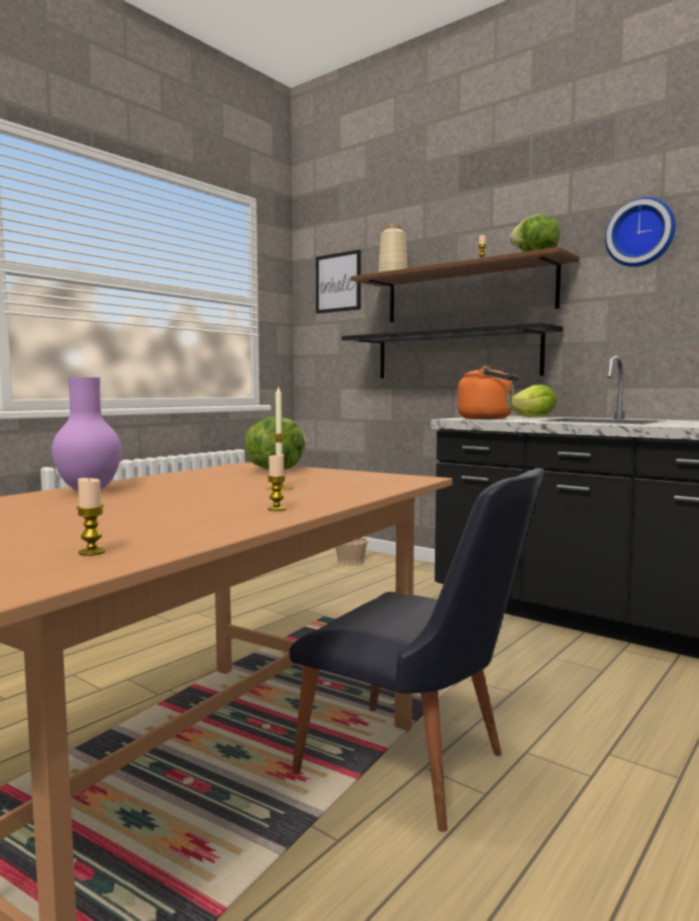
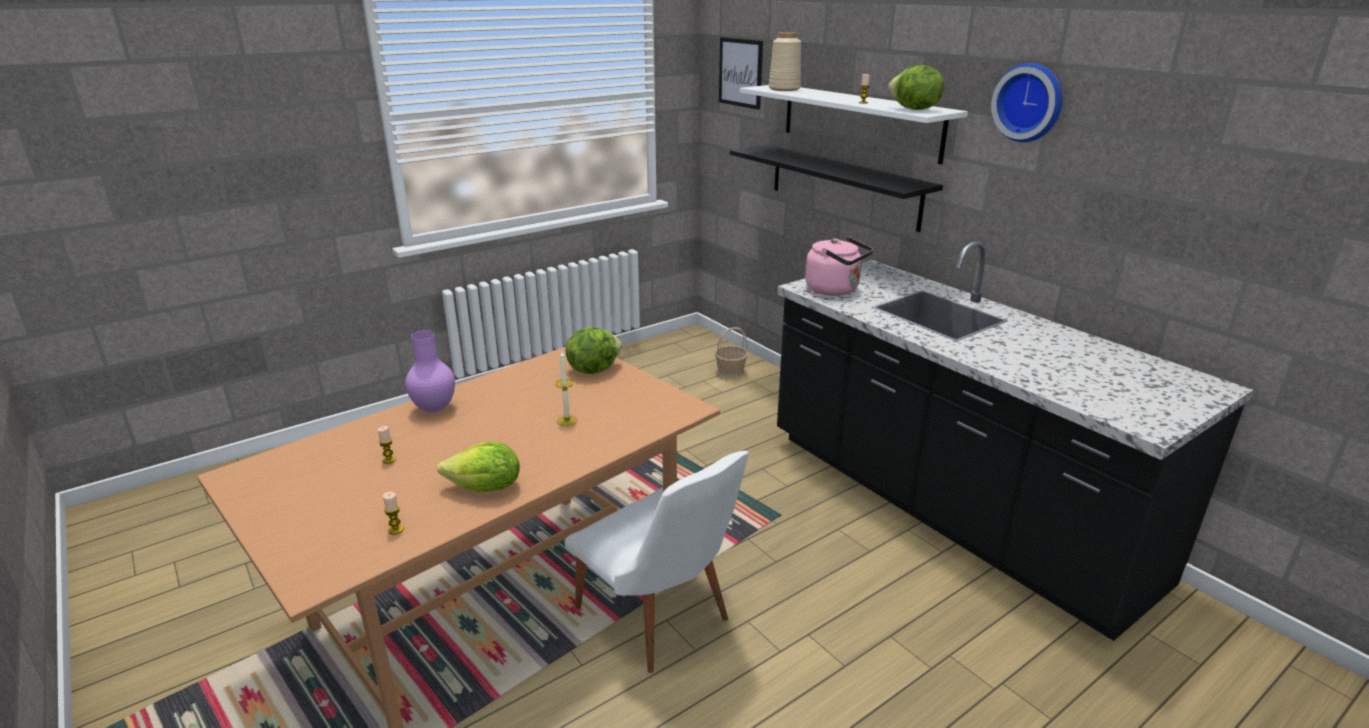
camera: 15 degrees right, 20 degrees up
candle [267,454,286,511] -> candle moved to [378,426,396,464]
black chair [289,468,544,832] -> white chair [564,451,749,673]
brown shelf [351,247,579,322] -> white shelf [740,85,968,164]
orange kettle [457,366,520,419] -> pink kettle [805,237,873,296]
lettuce [512,385,556,417] -> lettuce moved to [437,442,520,492]

